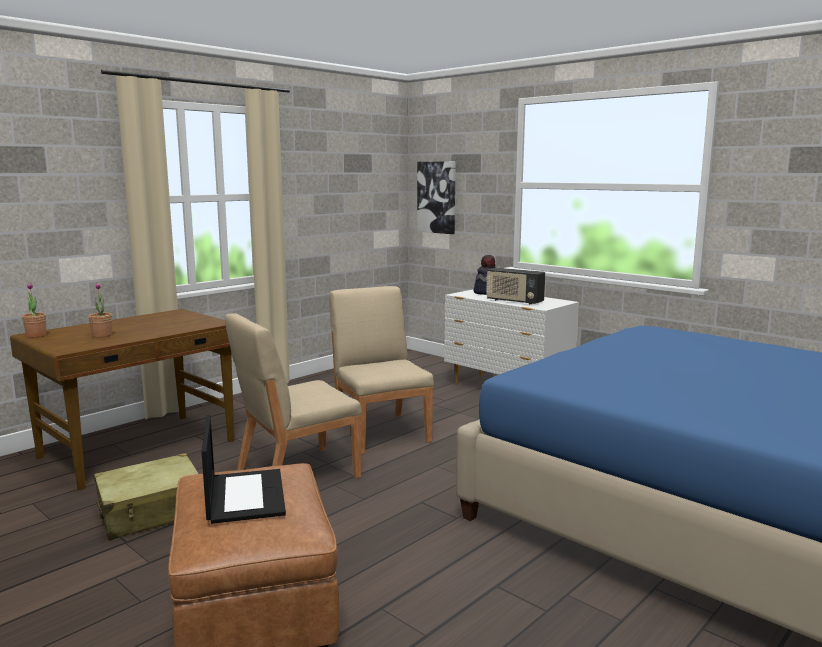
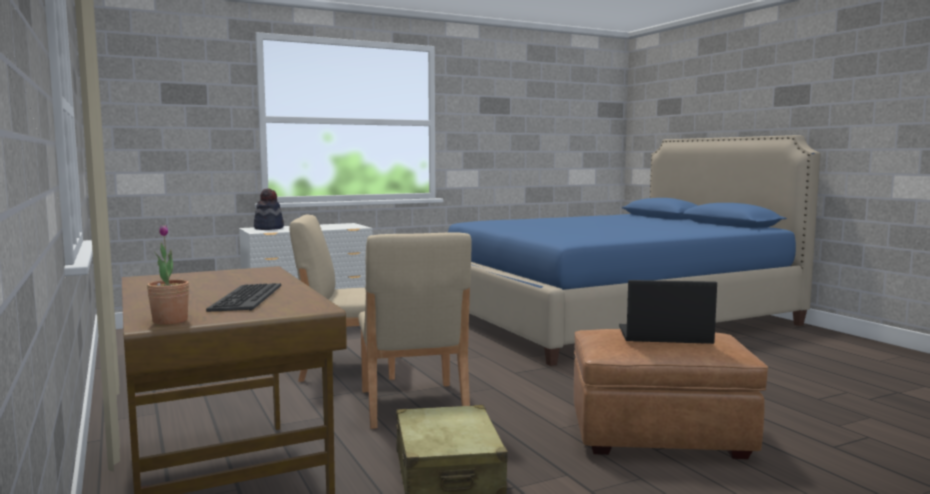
camera: 70 degrees left, 5 degrees down
potted plant [89,283,112,338] -> keyboard [206,283,281,312]
picture [417,161,456,234] -> none
radio [486,268,545,305] -> none

